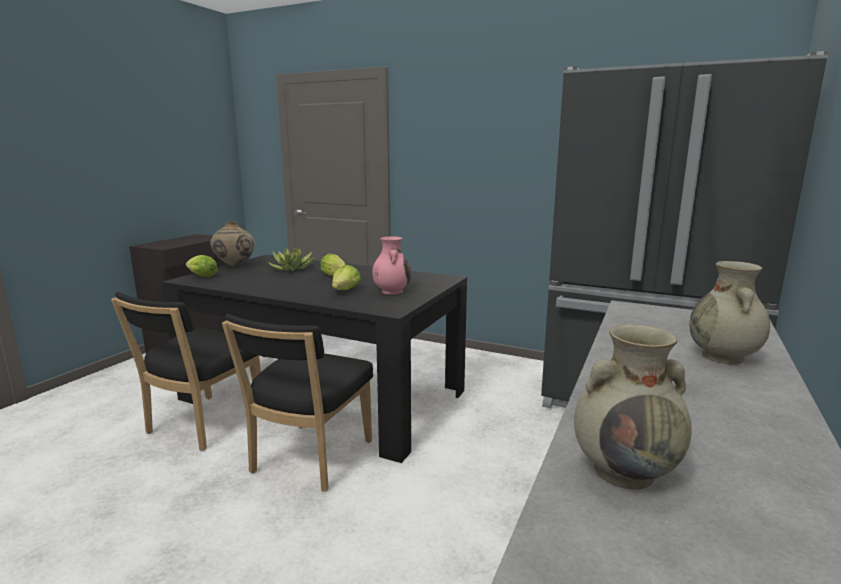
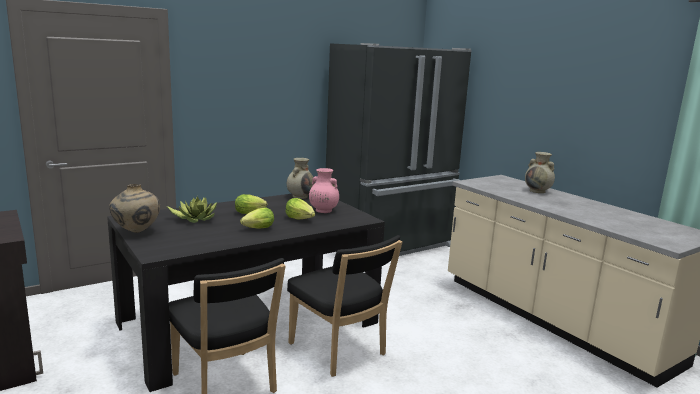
camera: 60 degrees left, 0 degrees up
lettuce [186,255,218,277] -> lettuce moved to [240,208,274,229]
beige vase [574,324,692,489] -> beige vase moved to [287,158,313,199]

